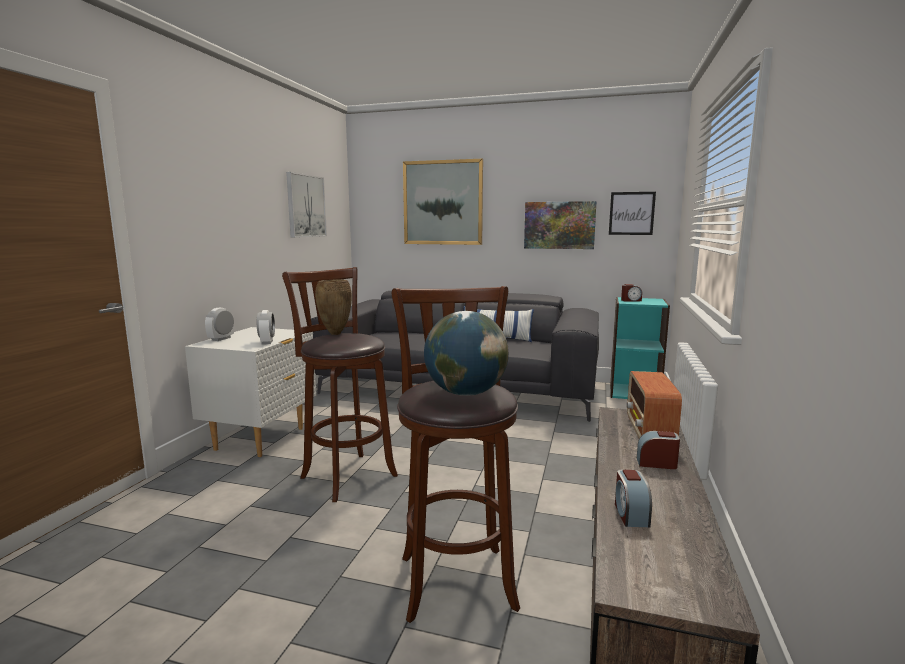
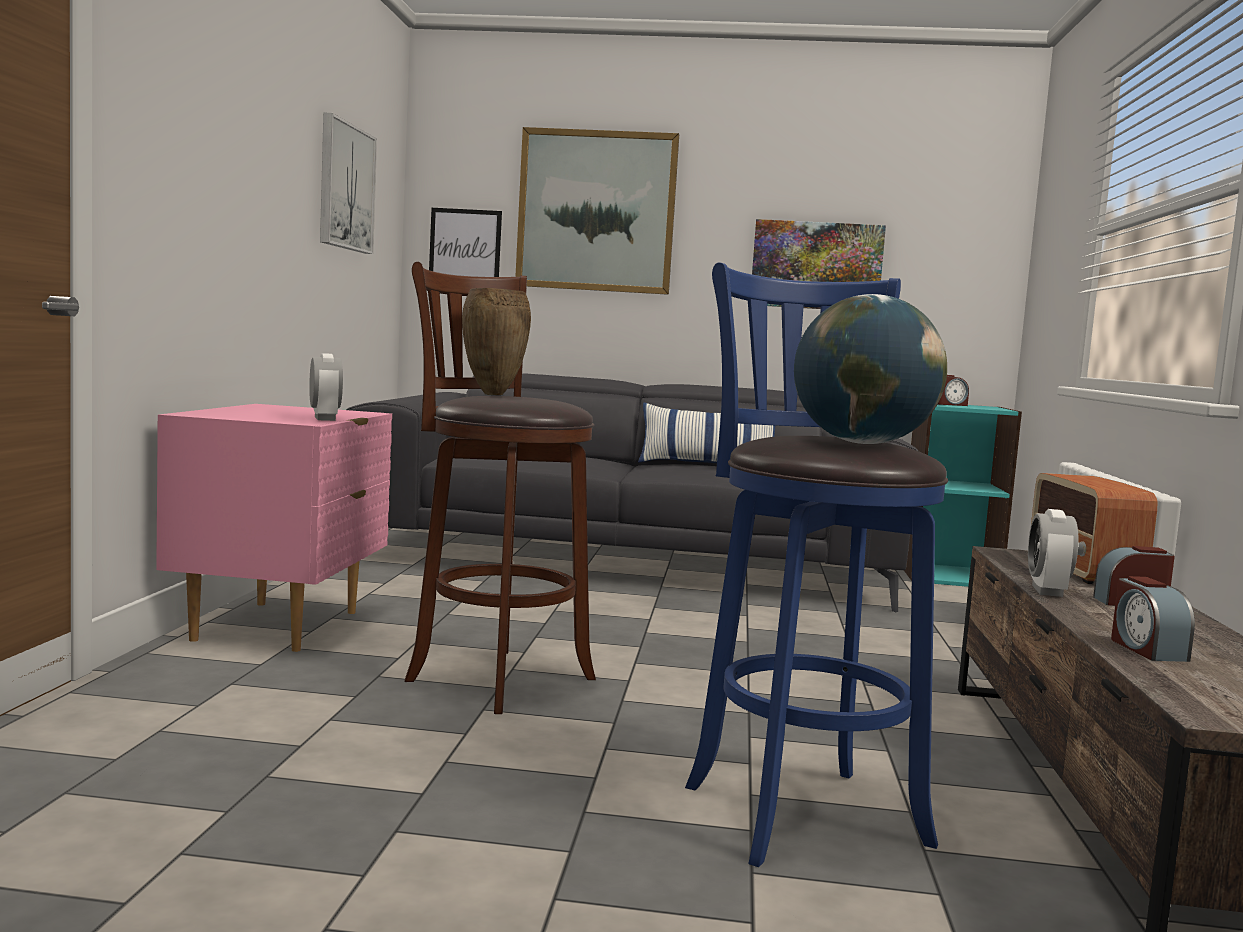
camera: 10 degrees left, 5 degrees down
white nightstand [185,327,316,457] -> pink nightstand [156,404,392,652]
alarm clock [205,308,234,341] -> alarm clock moved to [1028,509,1079,597]
brown stool [392,286,520,623] -> blue stool [685,262,948,867]
picture [609,192,656,235] -> picture moved to [429,208,502,277]

